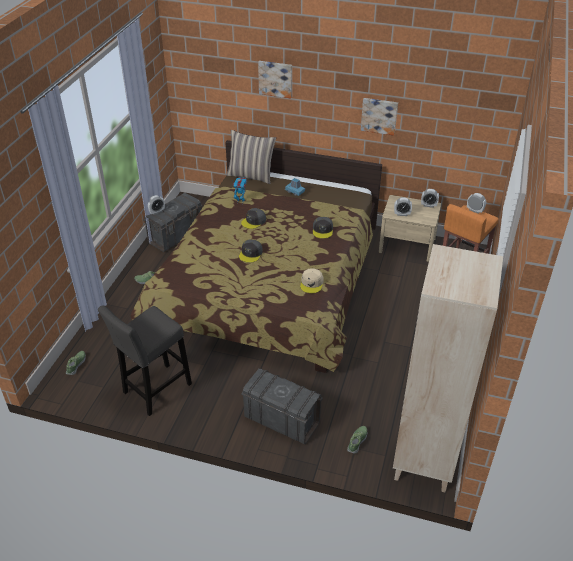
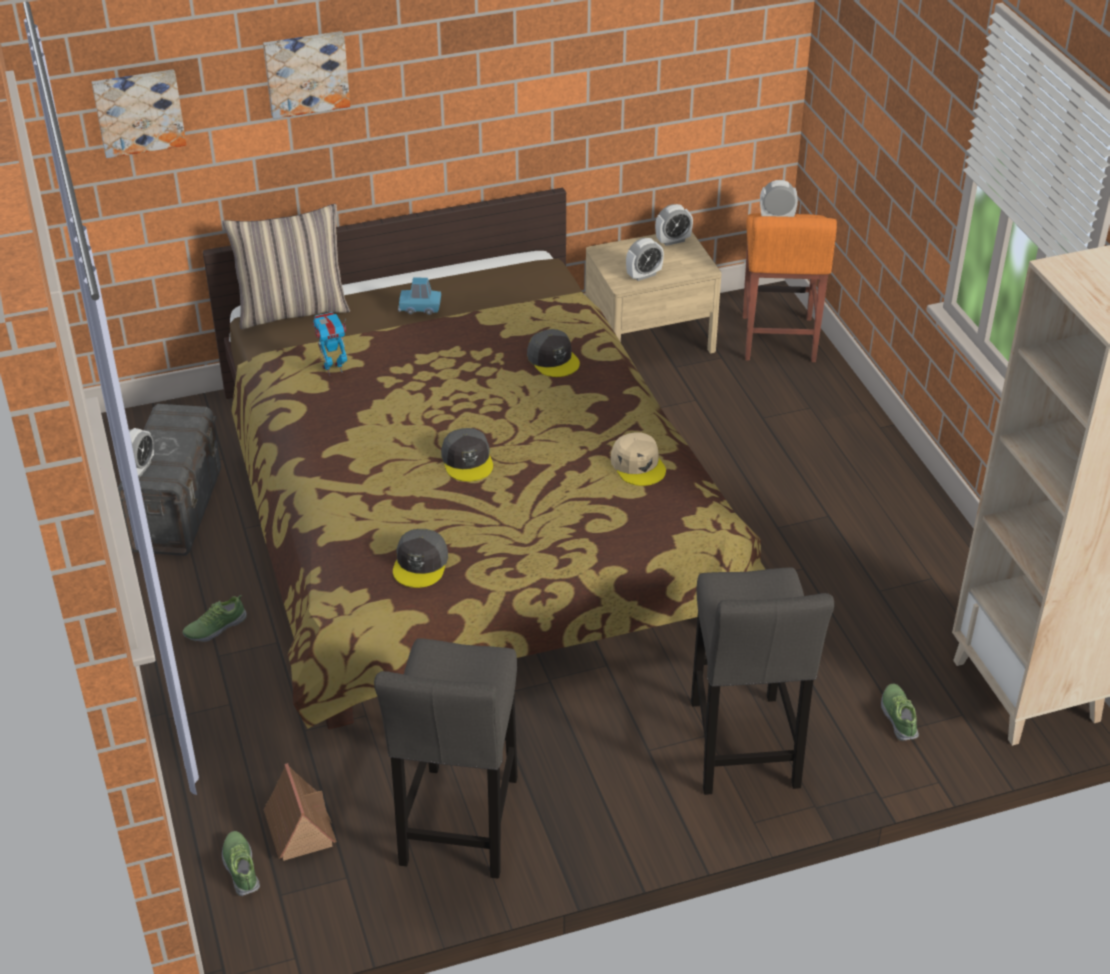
camera: 35 degrees left, 0 degrees up
grey cap [241,208,266,229] -> grey cap moved to [393,529,448,588]
grey storage box [241,369,323,444] -> grey stool [691,568,834,795]
picture [361,98,398,135] -> picture moved to [92,69,186,158]
none -> toy house [264,763,337,861]

